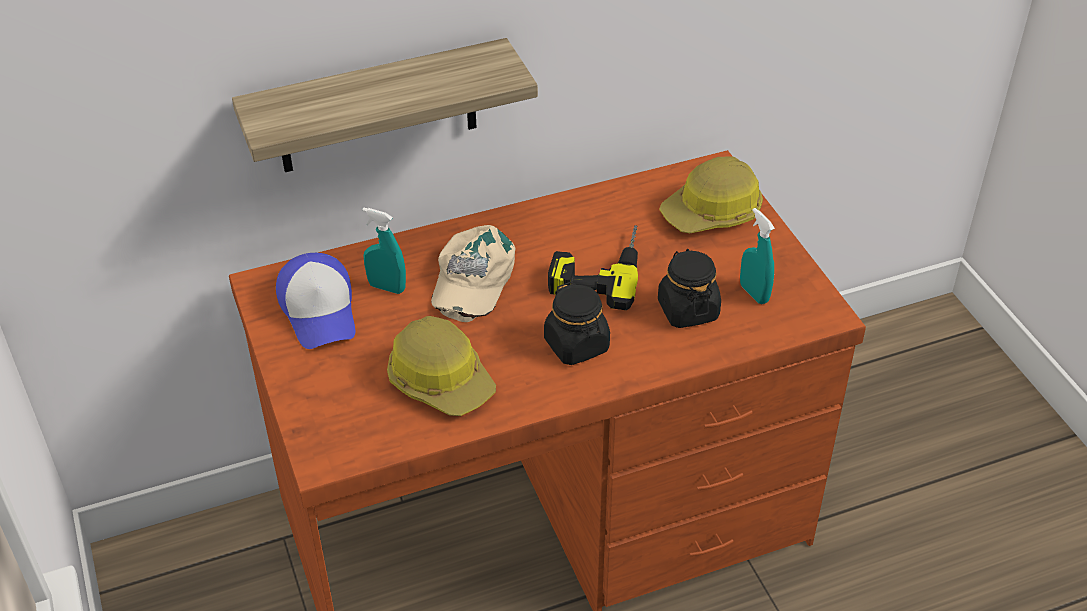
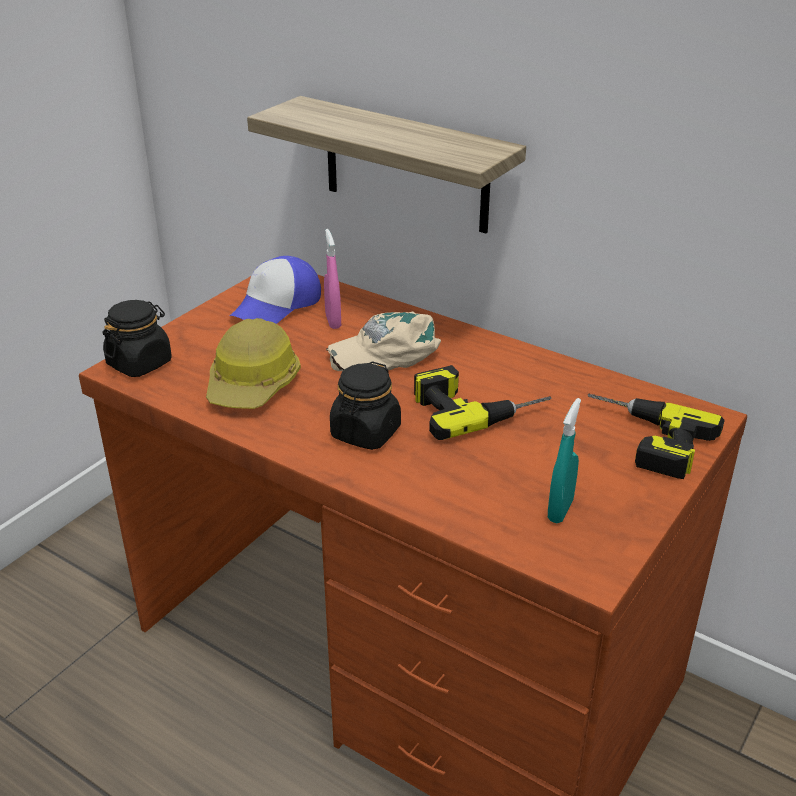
camera: 55 degrees right, 10 degrees down
turquoise spray bottle [362,208,406,294] -> pink spray bottle [324,229,341,329]
black jar [658,249,721,328] -> black jar moved to [102,300,172,377]
hard hat [659,156,763,233] -> power drill [588,393,725,479]

